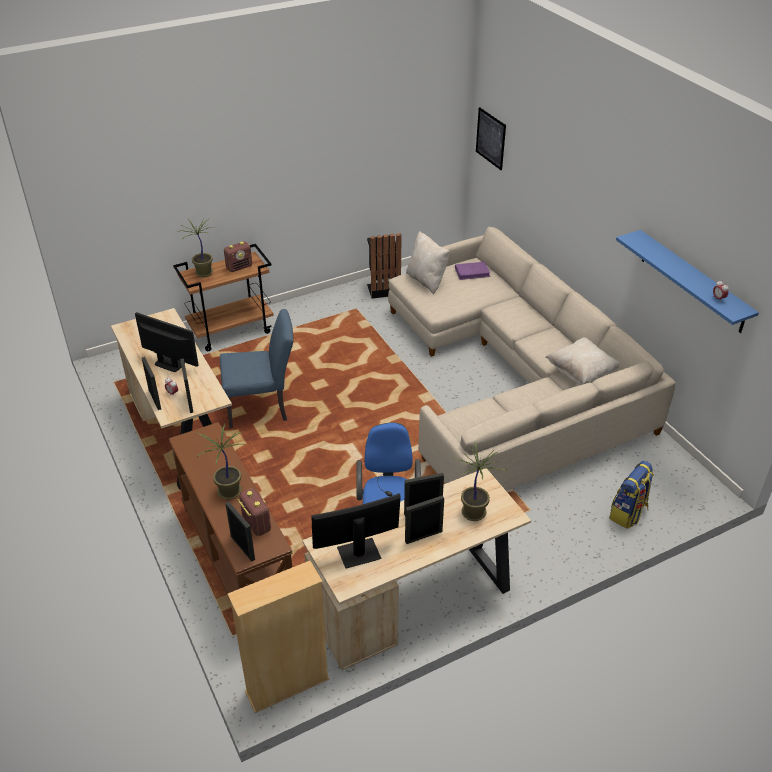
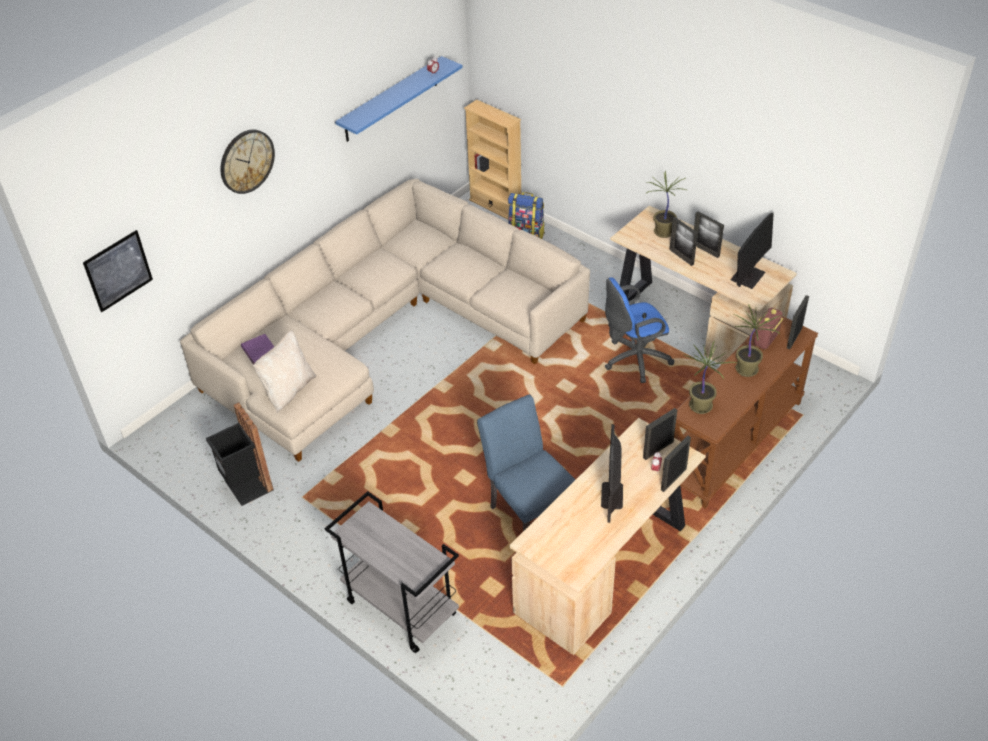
camera: 110 degrees left, 5 degrees up
brown cart [173,244,274,351] -> grey cart [324,491,459,653]
potted plant [178,219,213,277] -> potted plant moved to [684,341,738,414]
radio [224,241,252,272] -> none
beige bookcase [227,561,329,713] -> beige bookcase moved to [464,100,521,220]
monitor [311,493,400,568] -> monitor turned 105 degrees counterclockwise [730,212,774,289]
beige pillow [546,337,620,385] -> none
none -> wall clock [221,129,275,194]

